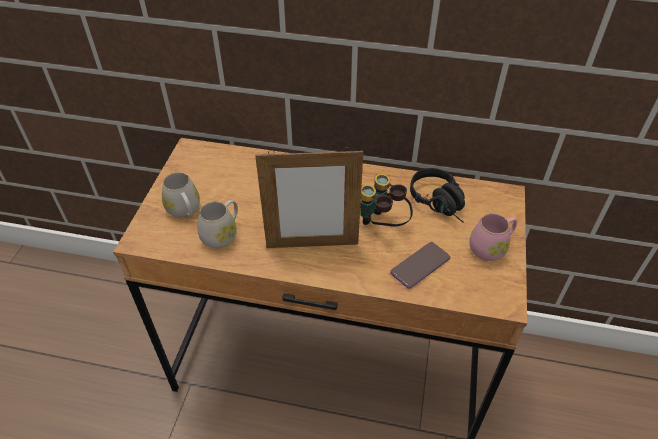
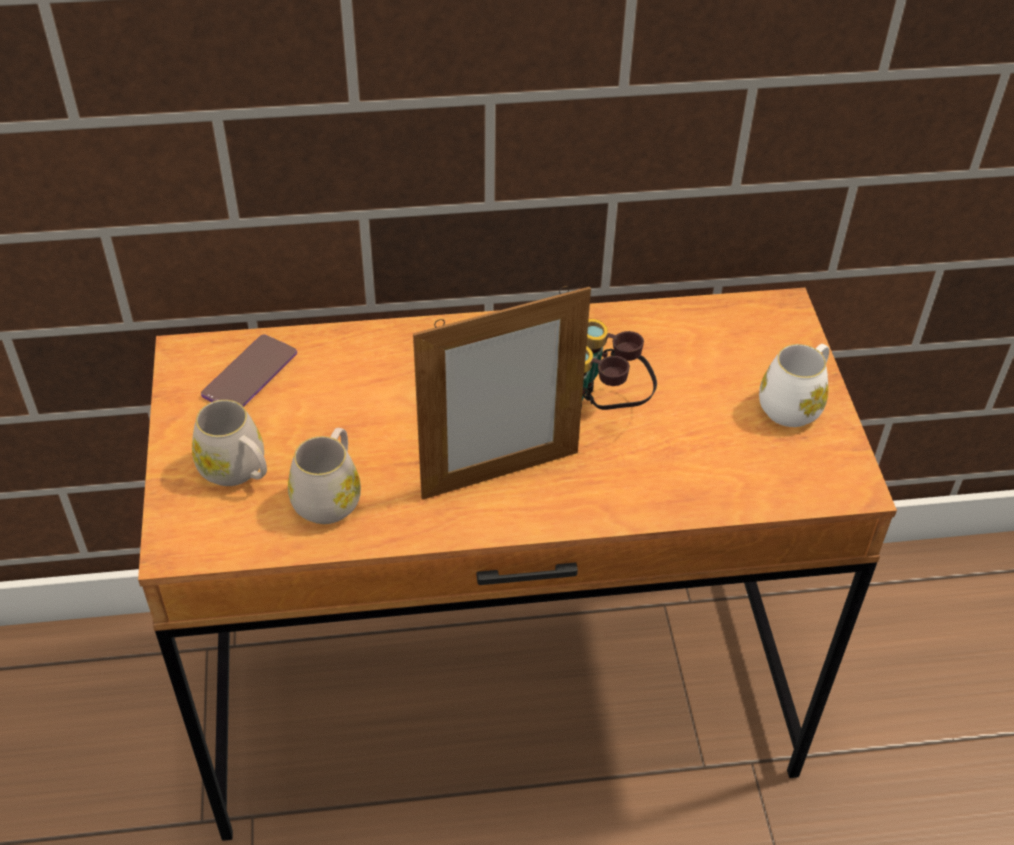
camera: 20 degrees left, 0 degrees up
phone [390,242,450,289] -> phone moved to [201,334,297,407]
black headphones [410,168,465,223] -> none
pink mug [469,213,517,261] -> white mug [759,344,829,427]

